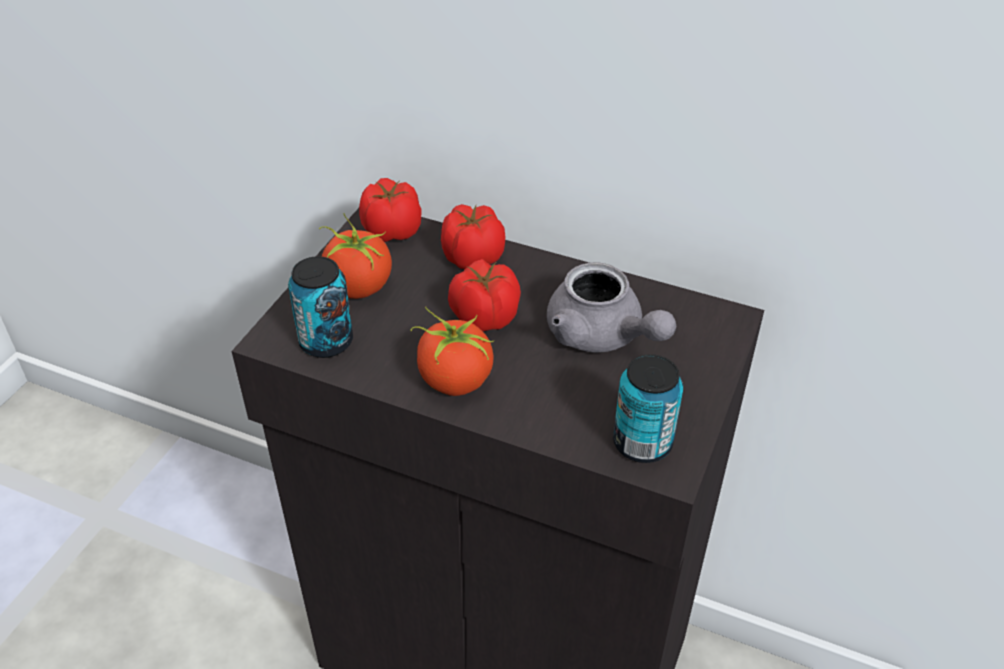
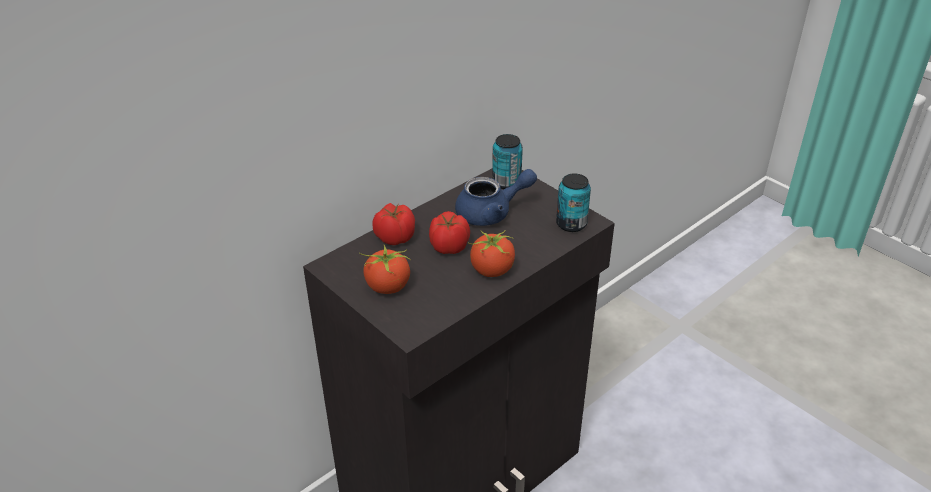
camera: 65 degrees left, 5 degrees down
can [288,256,353,358] -> can moved to [492,134,523,189]
tomato [359,178,421,242] -> none
grey teapot [547,262,676,353] -> blue teapot [455,169,537,226]

